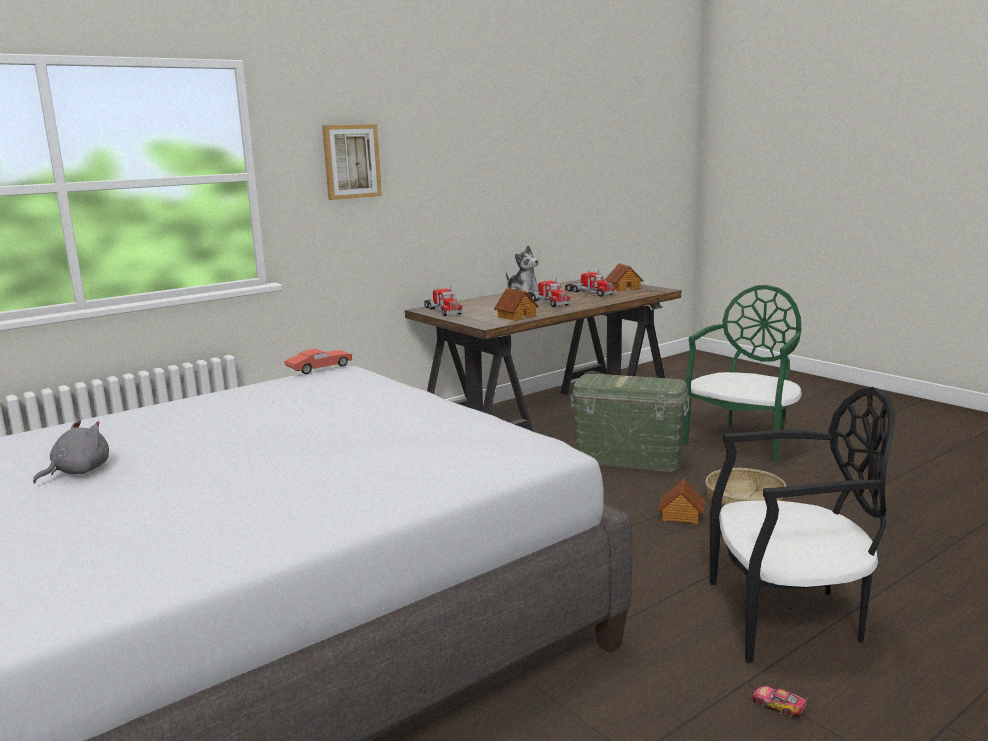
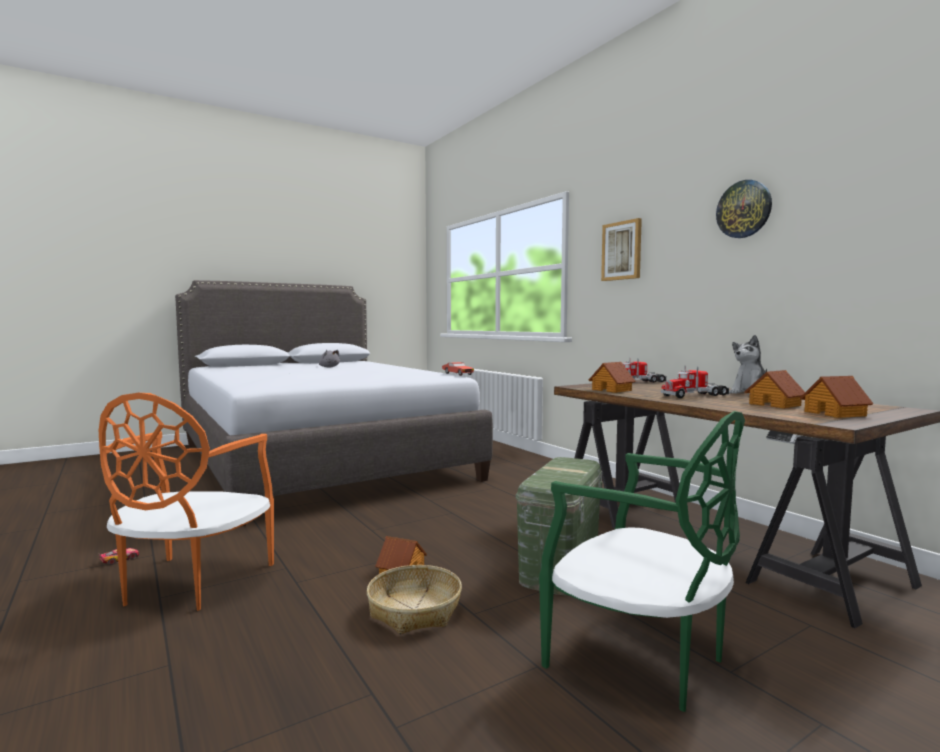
camera: 95 degrees right, 10 degrees down
toy truck [565,269,616,297] -> toy house [744,370,805,409]
black chair [710,387,895,663] -> orange chair [98,393,274,611]
none -> wall clock [716,180,772,238]

